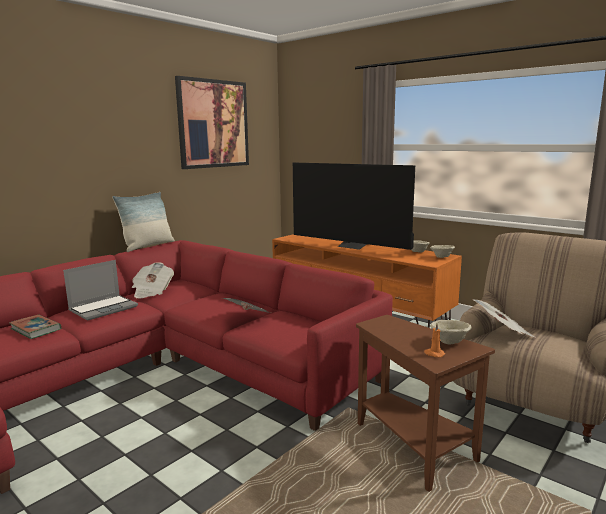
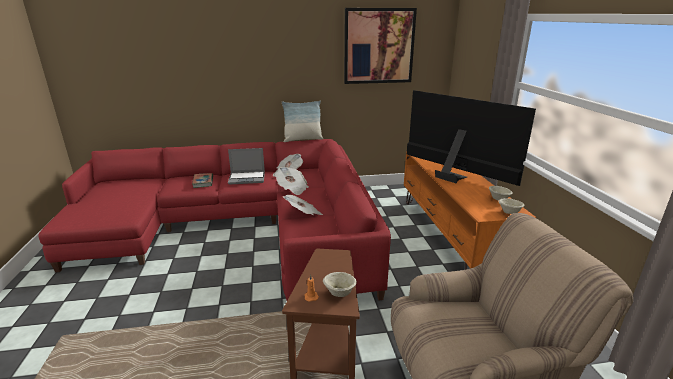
camera: 40 degrees right, 10 degrees up
television [293,163,415,250] -> television turned 150 degrees clockwise [407,90,536,186]
newspaper [472,299,535,337] -> newspaper moved to [275,167,309,195]

